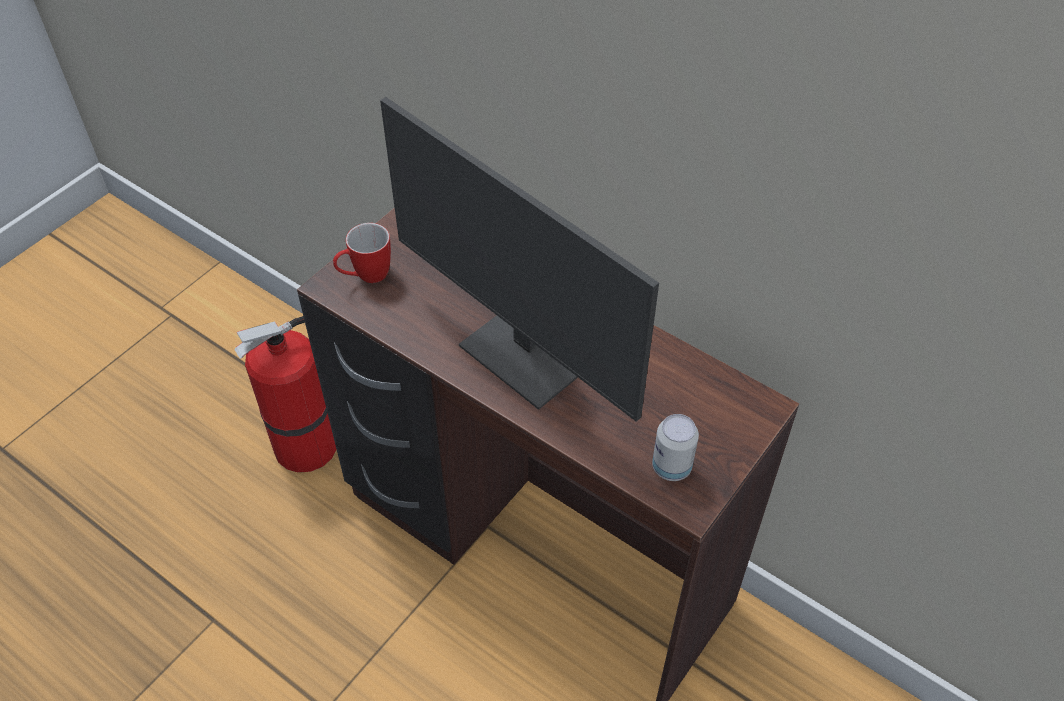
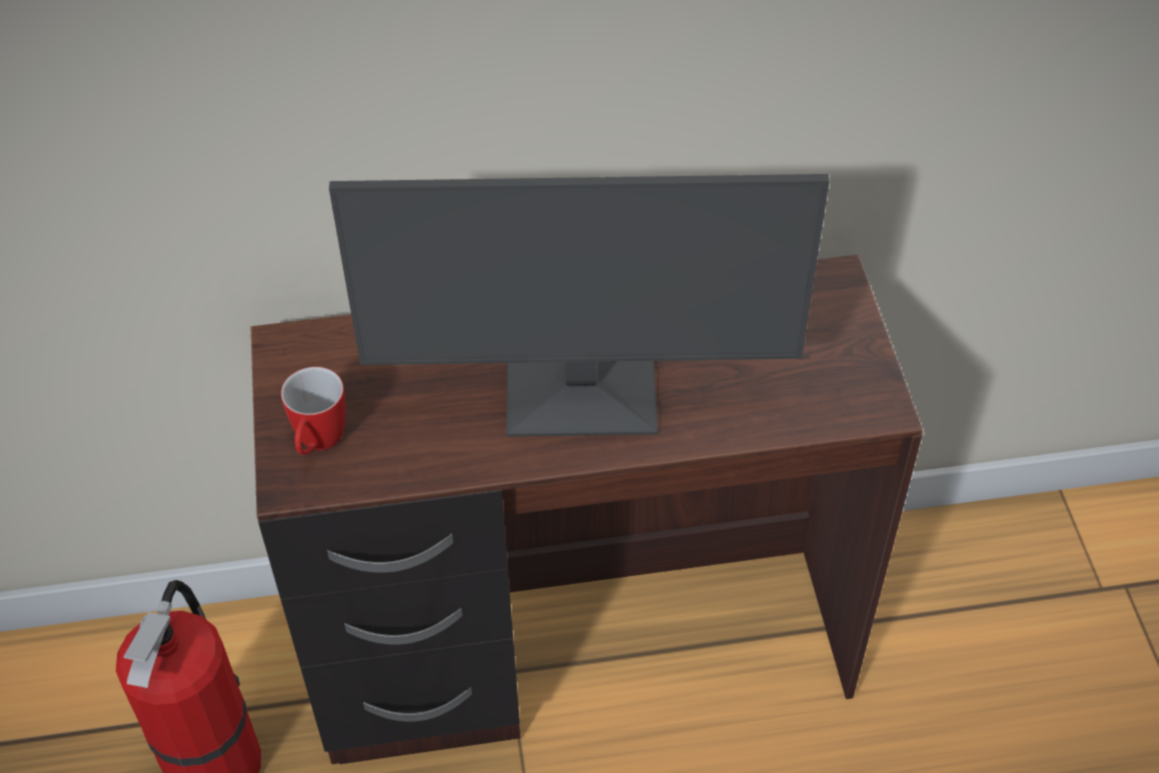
camera: 45 degrees left, 0 degrees up
can [652,414,699,481] -> none

